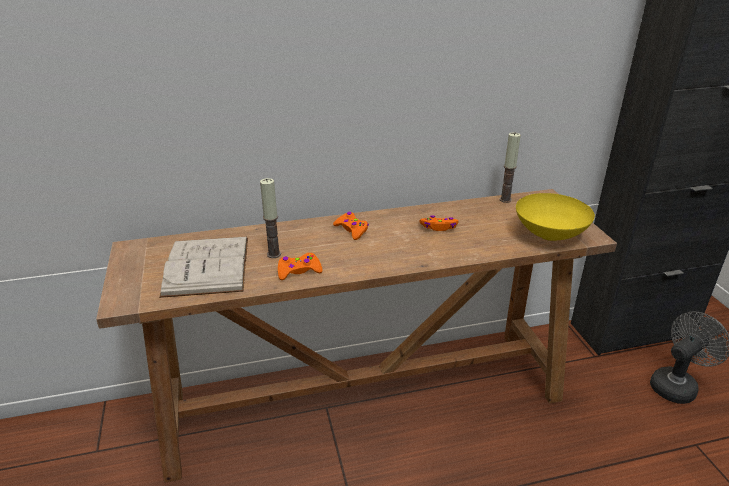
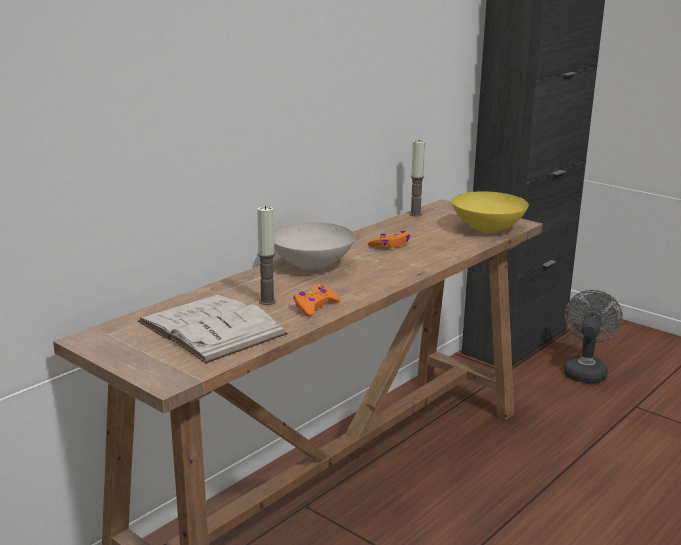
camera: 35 degrees left, 10 degrees down
orange game controller [333,212,369,240] -> white bowl [274,222,355,271]

